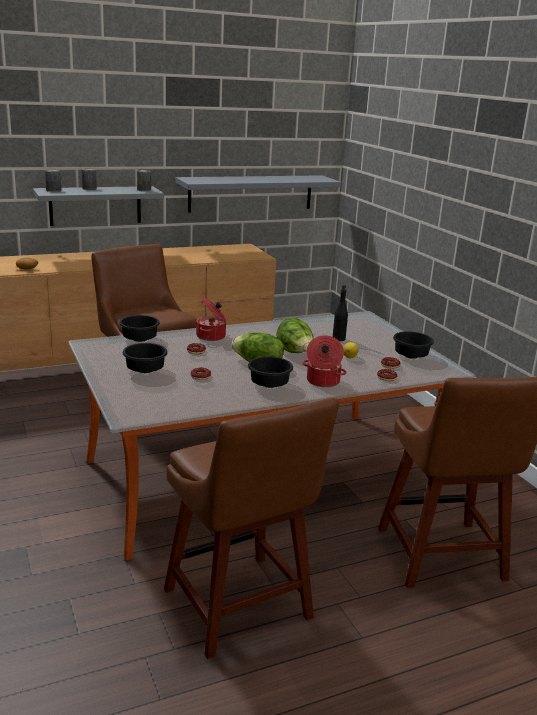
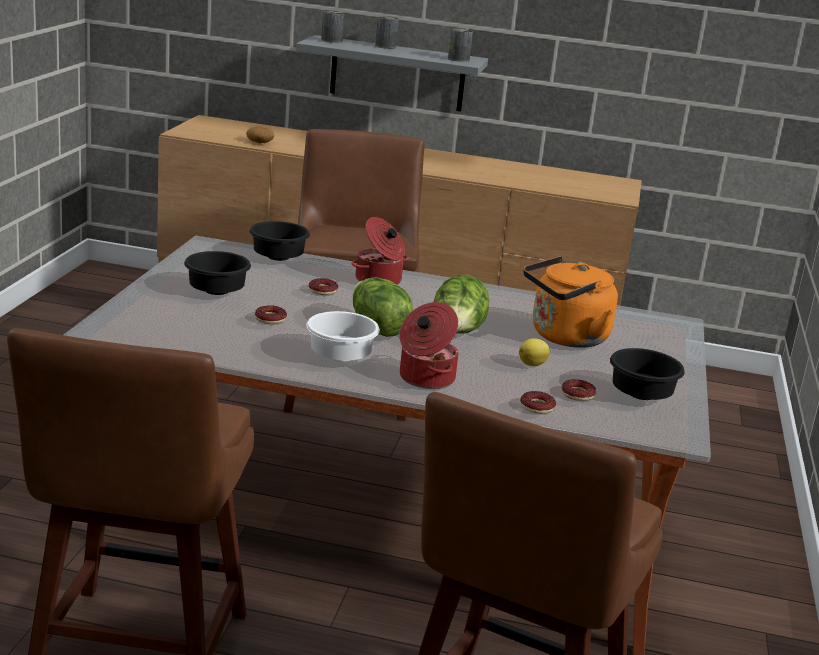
camera: 35 degrees right, 0 degrees up
grey shelf [176,175,341,213] -> none
black bowl [248,356,293,388] -> white bowl [306,311,380,362]
black bottle [333,285,348,341] -> orange kettle [523,256,618,348]

